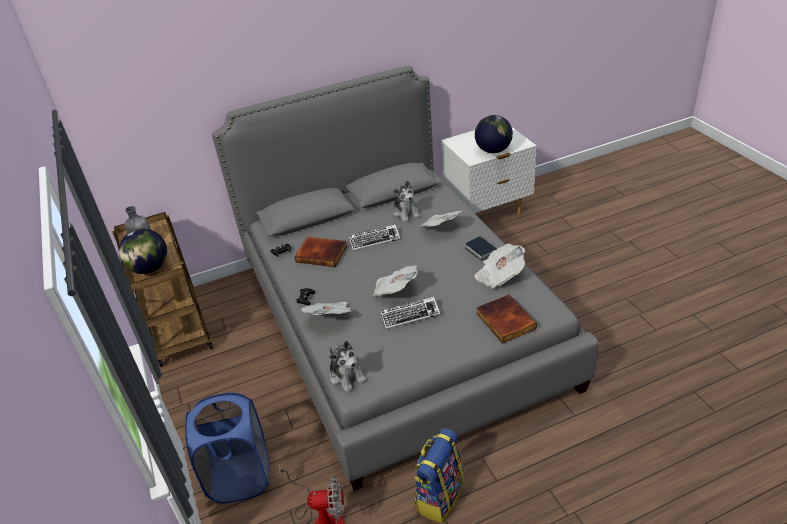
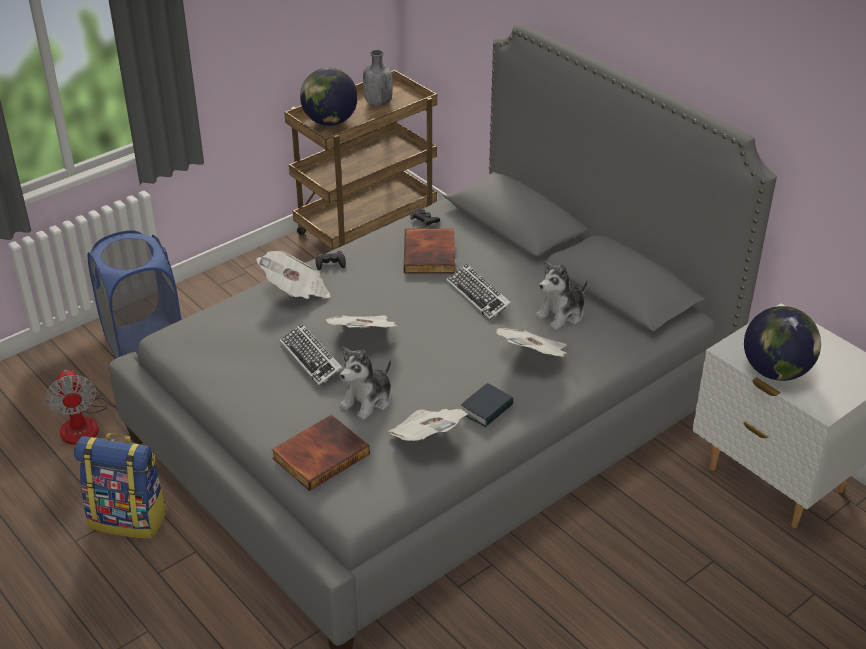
camera: 70 degrees right, 0 degrees up
plush toy [329,341,366,392] -> plush toy moved to [339,347,391,420]

